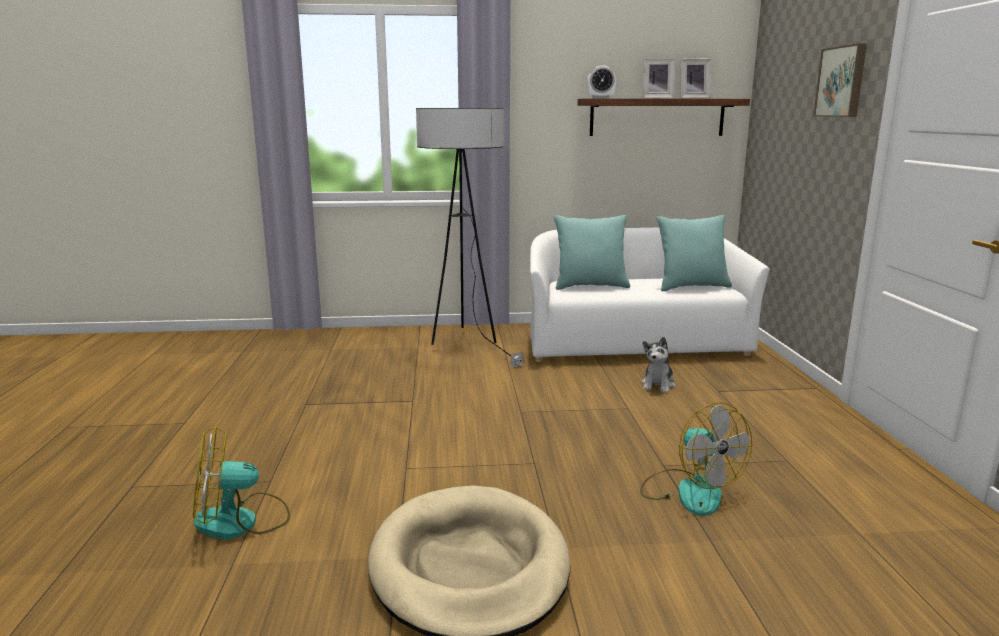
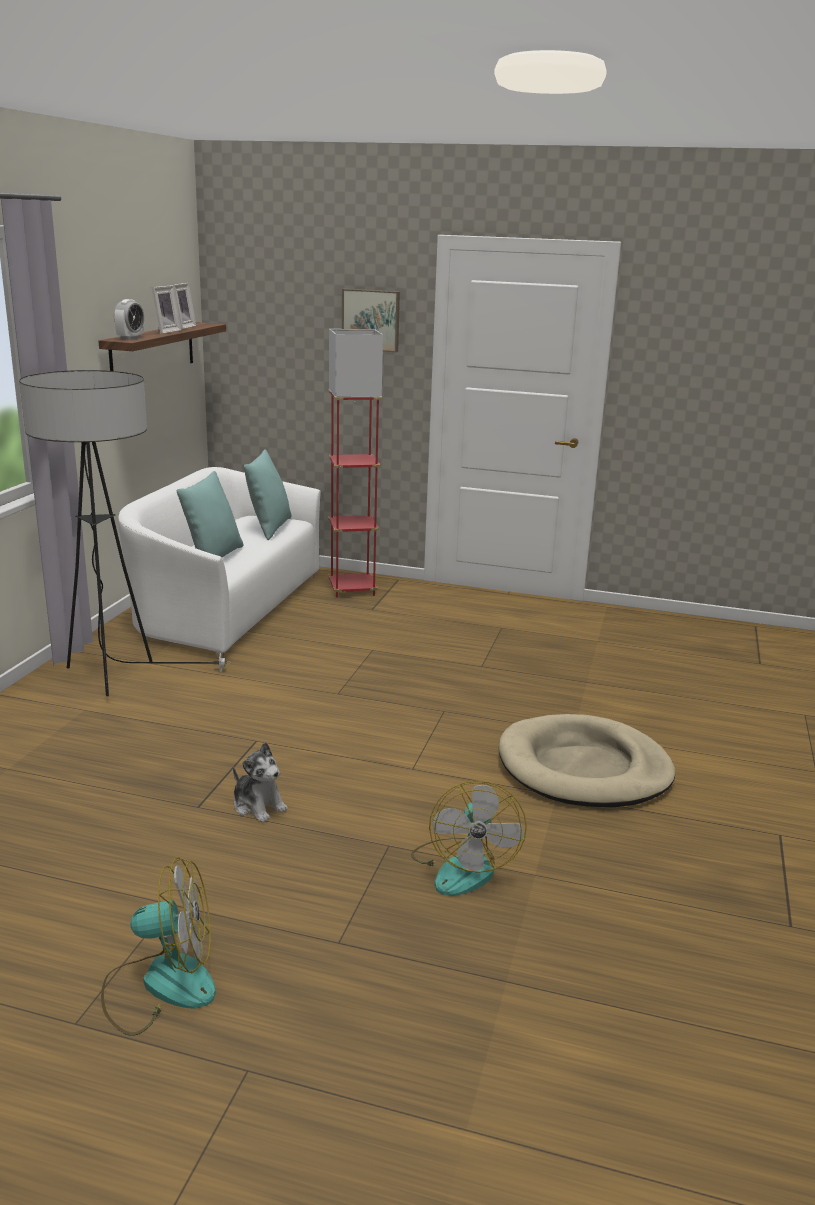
camera: 70 degrees left, 5 degrees up
fan [640,402,752,516] -> fan moved to [101,857,216,1036]
plush toy [642,337,675,393] -> plush toy moved to [233,742,288,823]
none -> red floor lamp [328,329,383,598]

